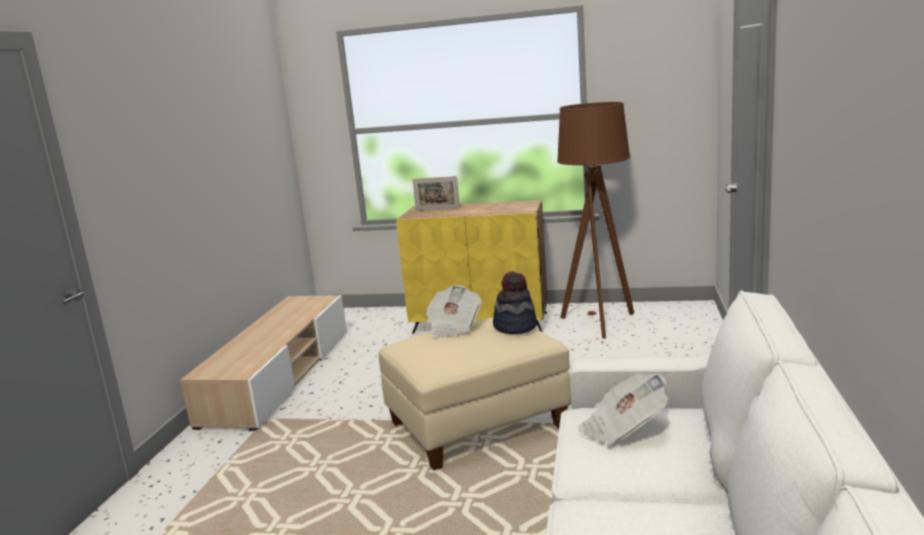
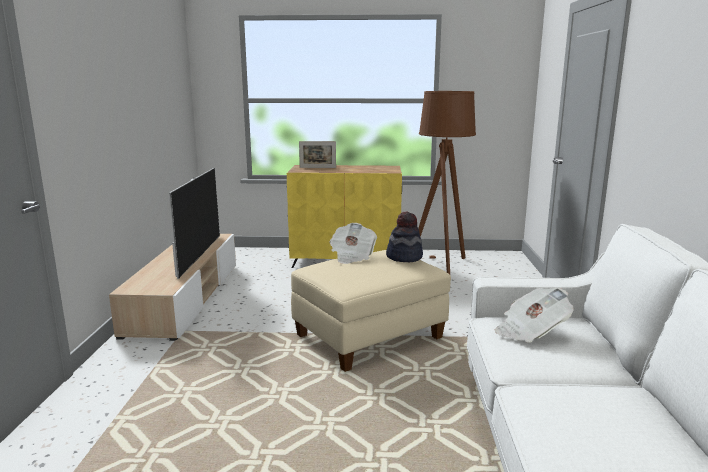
camera: 10 degrees left, 0 degrees up
none -> television [169,168,220,279]

